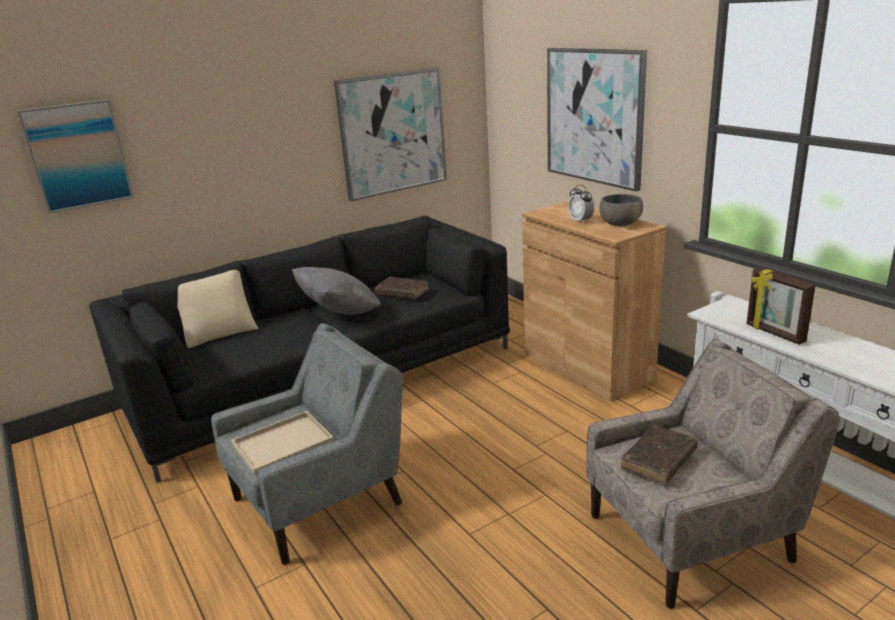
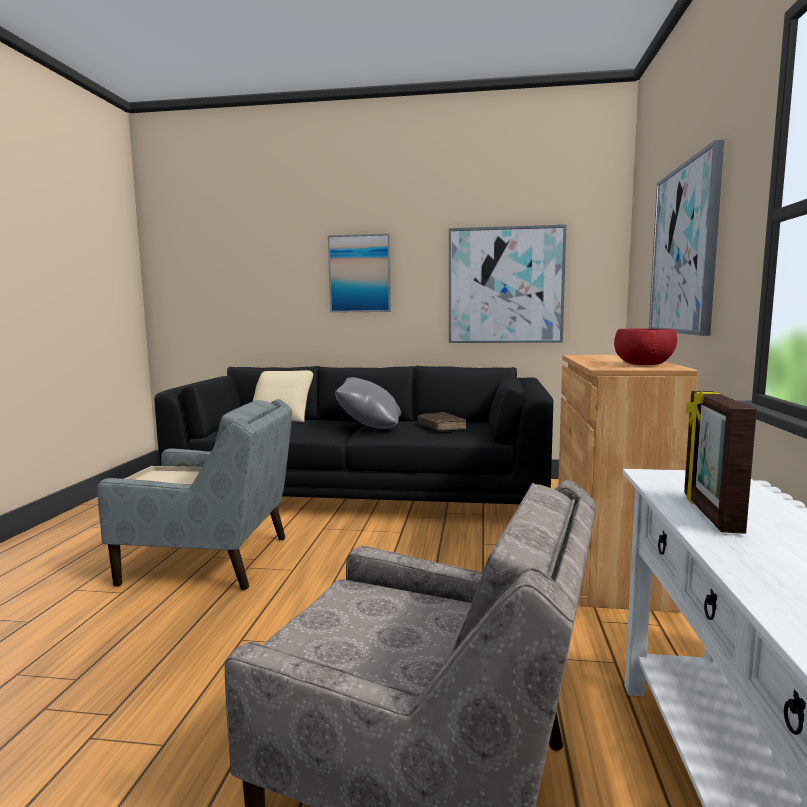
camera: 40 degrees right, 15 degrees down
picture [17,100,134,214] -> picture moved to [328,234,391,313]
alarm clock [568,185,594,224] -> none
grey bowl [599,194,643,226] -> red bowl [614,329,677,365]
brown book [621,425,698,485] -> none

